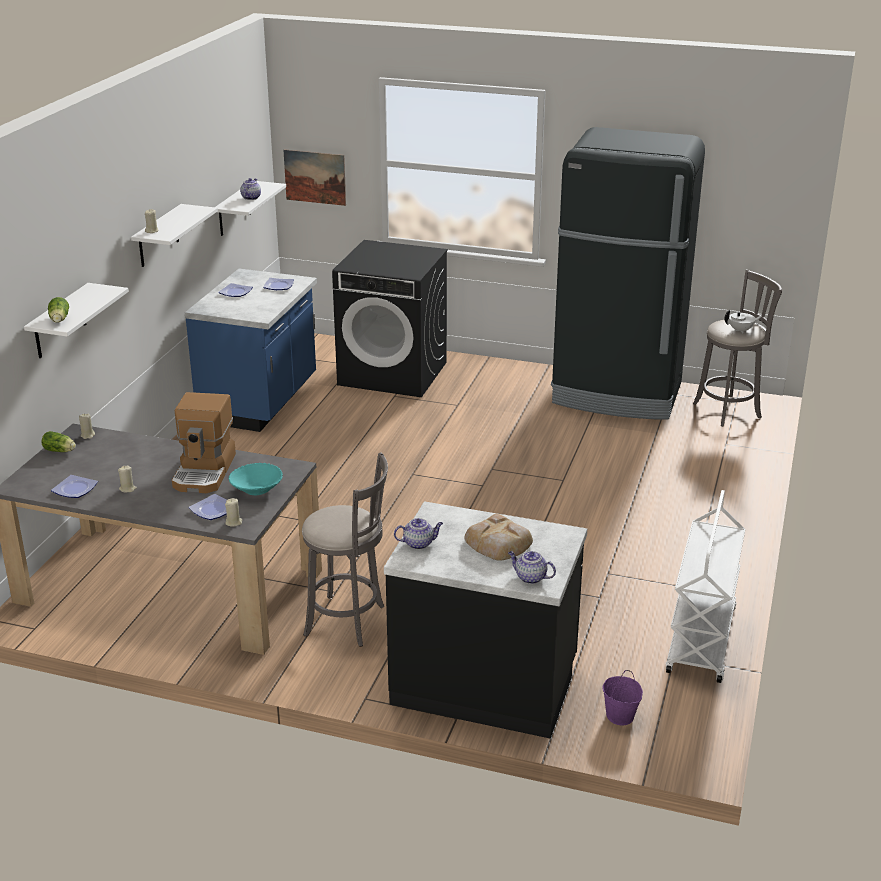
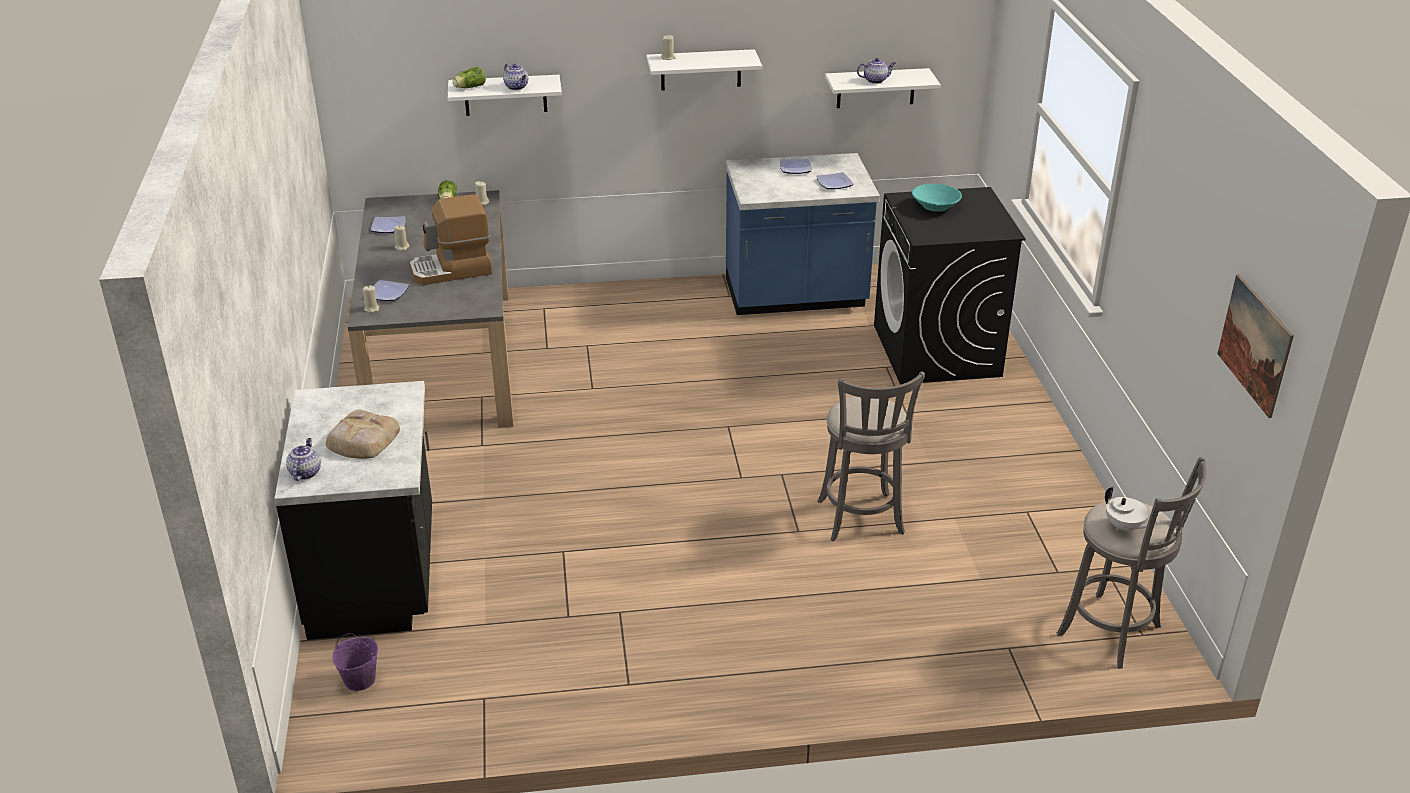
camera: 65 degrees right, 5 degrees up
turquoise bowl [229,463,283,495] -> turquoise bowl moved to [912,184,962,211]
picture [283,149,346,206] -> picture moved to [1217,274,1294,418]
grey stool [302,452,388,647] -> grey stool moved to [817,371,925,541]
teapot [394,518,443,549] -> teapot moved to [503,63,528,90]
black fridge [551,127,705,420] -> none
white cart [666,490,745,683] -> none

